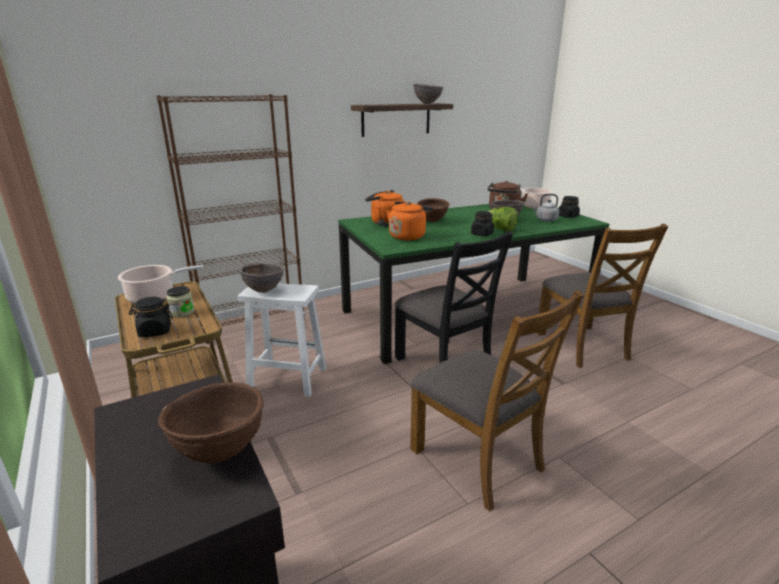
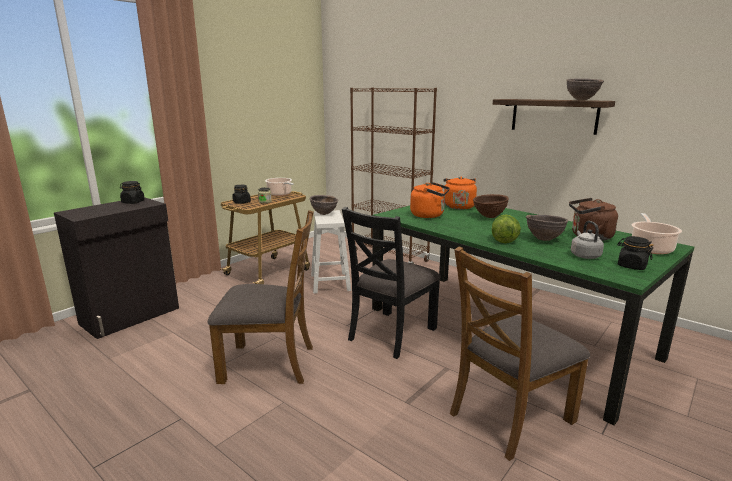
camera: 70 degrees right, 5 degrees down
brown bowl [158,382,264,464] -> none
brown chair [410,290,584,512] -> brown chair turned 120 degrees counterclockwise [207,210,314,384]
black jar [471,211,494,236] -> black jar moved to [120,181,145,204]

